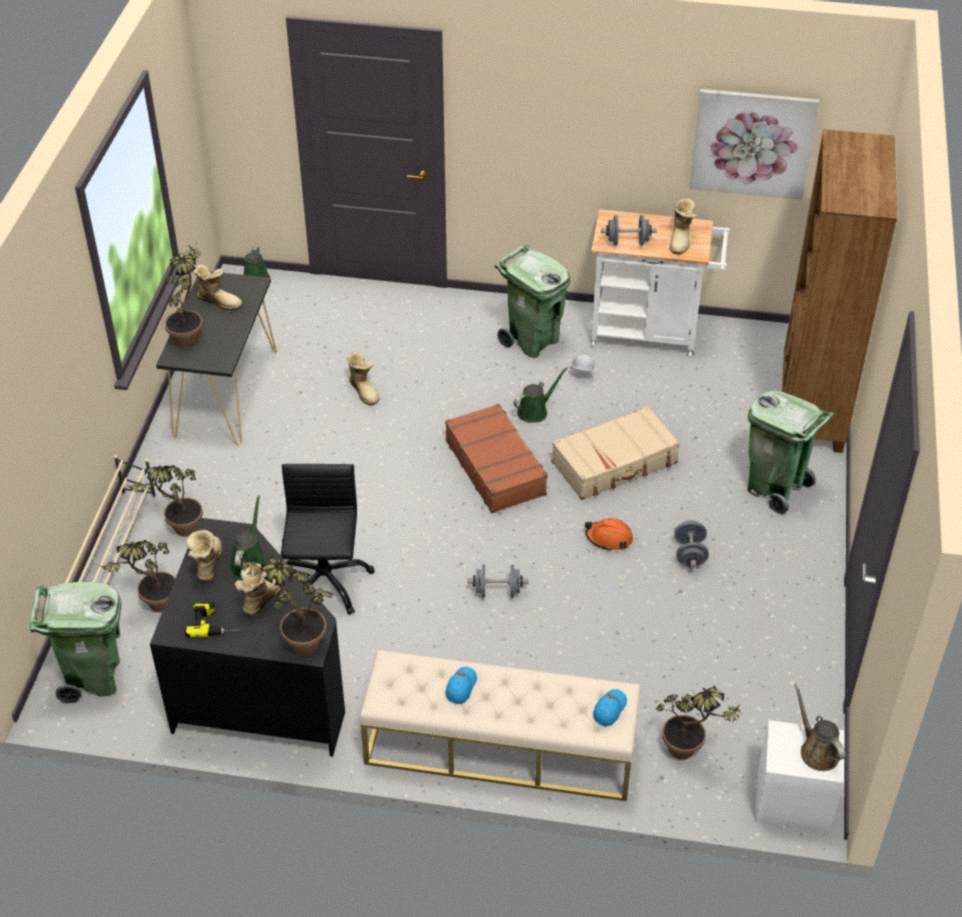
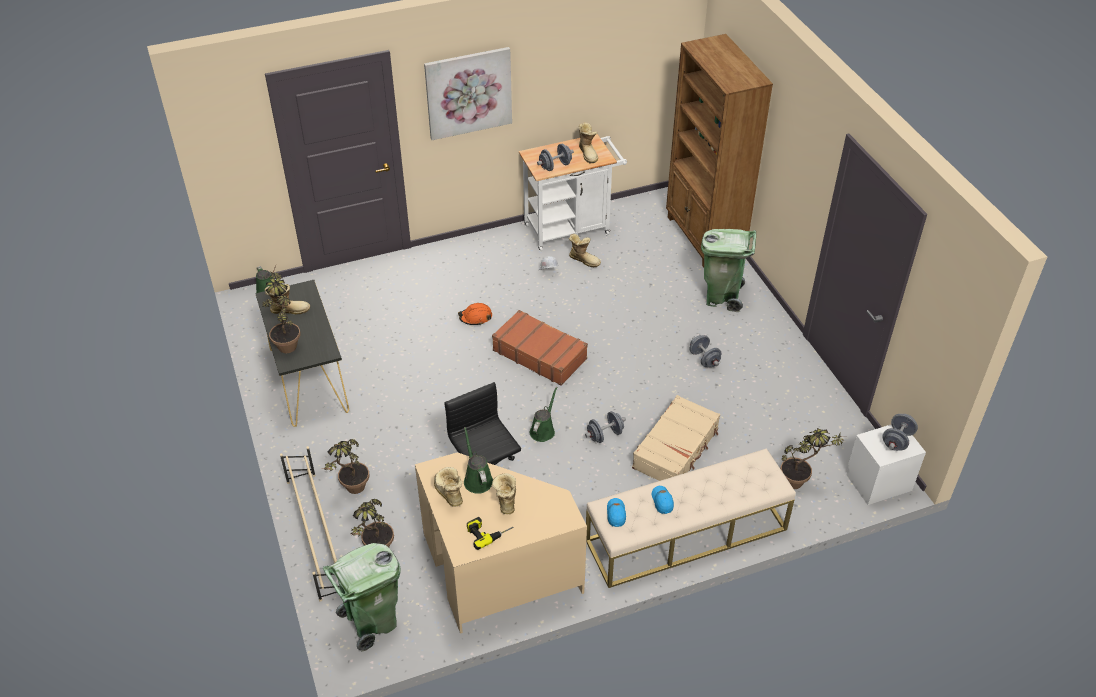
camera: 30 degrees left, 0 degrees up
black desk [150,518,345,757] -> beige desk [415,453,587,634]
potted plant [238,554,333,655] -> none
boot [347,351,380,405] -> boot moved to [569,234,601,268]
green trash can [495,244,570,358] -> none
green watering can [514,367,568,423] -> green watering can moved to [530,387,557,442]
beige suitcase [552,406,680,500] -> beige suitcase moved to [632,395,720,481]
orange hard hat [585,518,633,551] -> orange hard hat moved to [458,303,492,325]
blue cap [593,689,627,726] -> blue cap moved to [607,498,626,527]
picture [689,89,819,200] -> picture moved to [424,47,512,140]
brown watering can [794,684,846,771] -> grey dumbbell [882,414,918,451]

